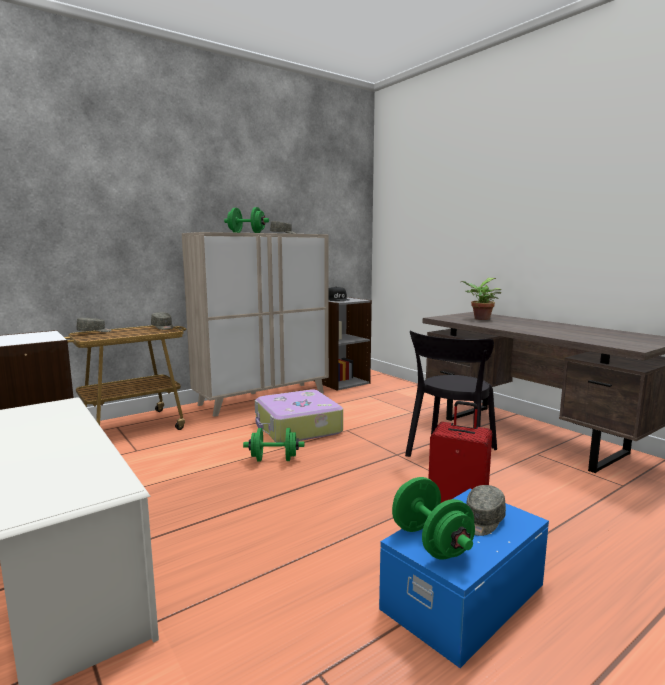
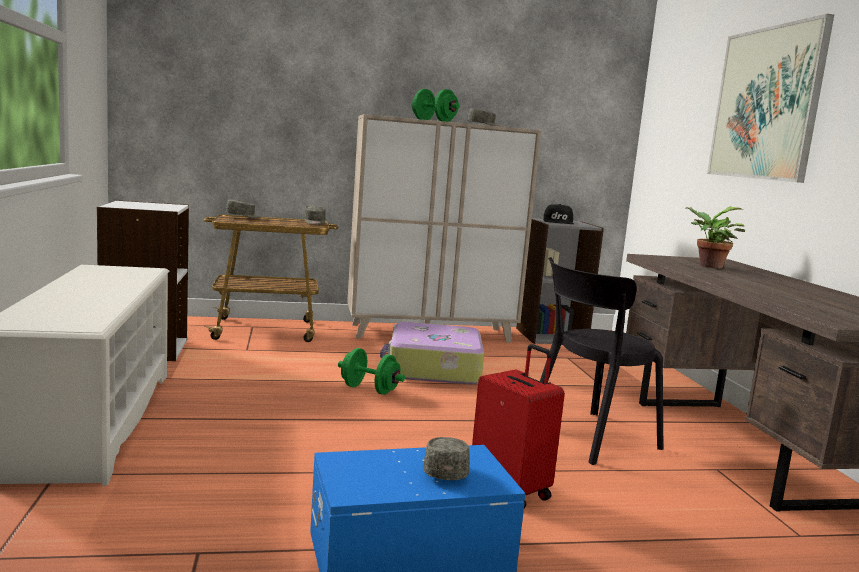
camera: 25 degrees right, 0 degrees up
green dumbbell [392,477,475,559] -> none
grey cap [466,485,506,536] -> grey cap turned 120 degrees clockwise [424,437,470,480]
none -> picture [707,14,834,183]

